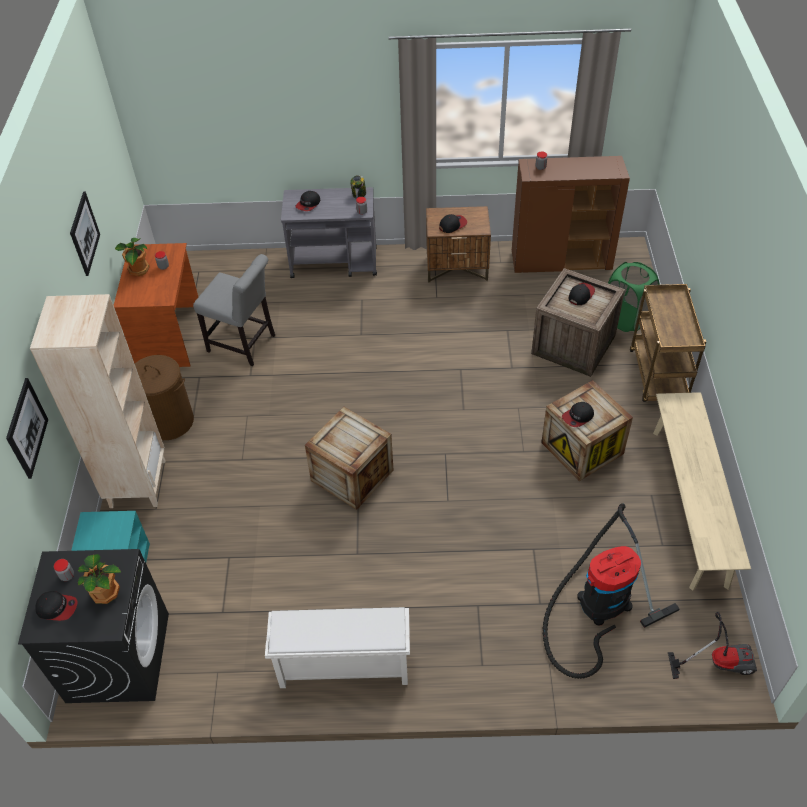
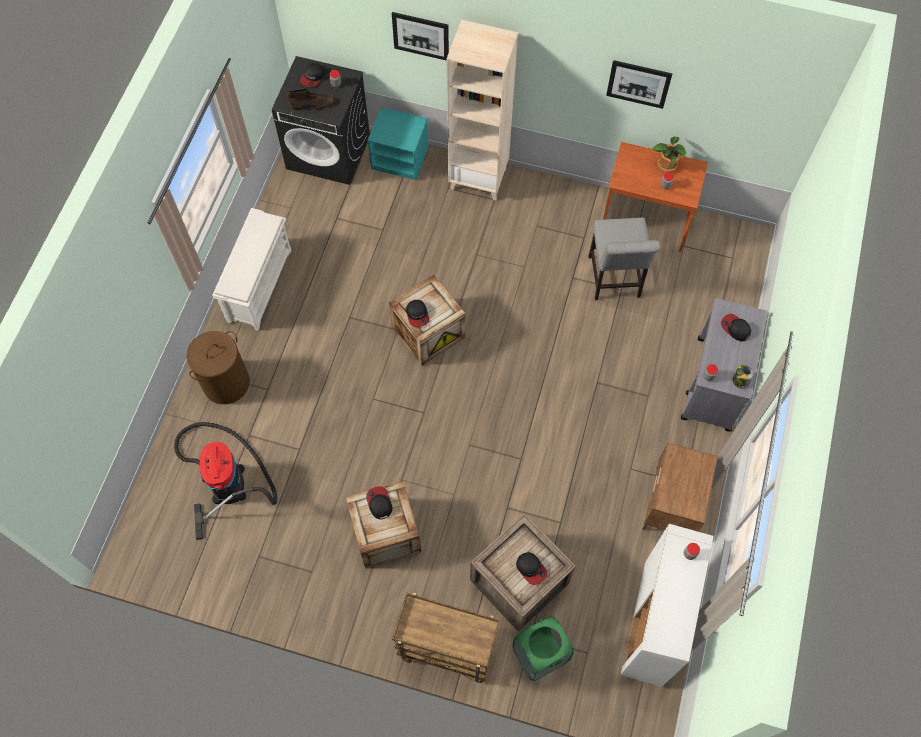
camera: 105 degrees right, 15 degrees up
potted plant [78,554,121,604] -> brown boot [288,87,334,111]
brown laundry basket [135,355,194,440] -> brown laundry basket moved to [186,331,250,404]
grey chair [193,254,275,366] -> grey chair turned 45 degrees counterclockwise [589,217,660,300]
cap [439,214,467,233] -> cap moved to [406,300,429,327]
brown cabinet [512,156,630,273] -> white cabinet [620,524,714,687]
beige bench [653,392,751,591] -> none
vacuum cleaner [668,612,757,679] -> none

